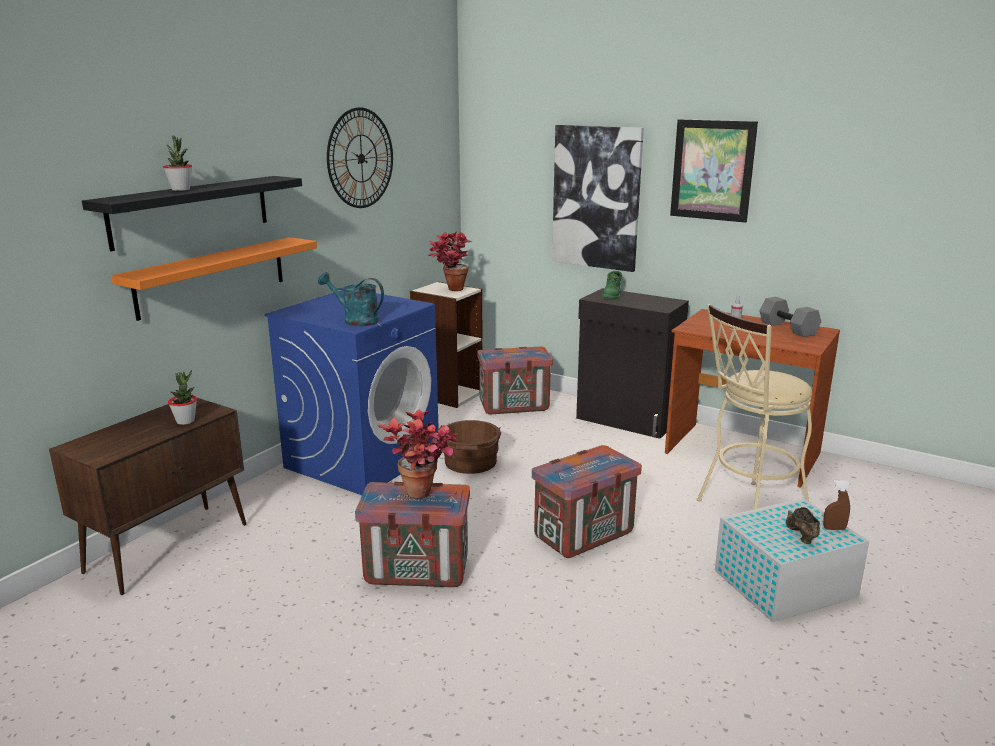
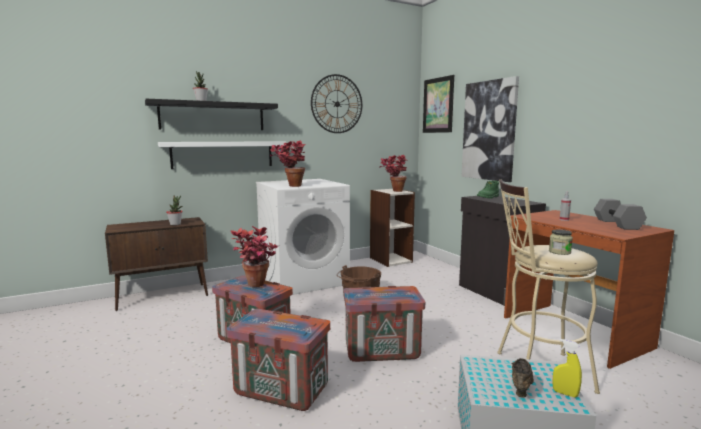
camera: 30 degrees right, 10 degrees down
orange shelf [111,237,317,321] -> white shelf [158,141,286,169]
blue washing machine [264,290,439,495] -> white washing machine [256,179,350,295]
turquoise watering can [318,272,384,326] -> potted plant [270,141,305,187]
crate [477,347,553,414] -> crate moved to [226,309,330,411]
picture [670,119,758,223] -> picture moved to [423,75,454,133]
brown spray bottle [823,480,850,530] -> yellow spray bottle [553,339,582,398]
none -> jar [549,230,573,255]

